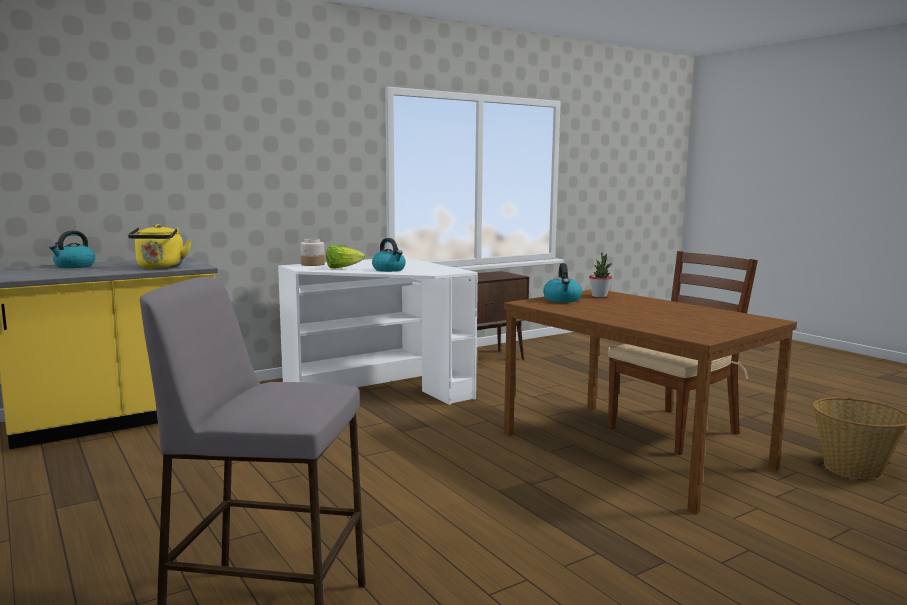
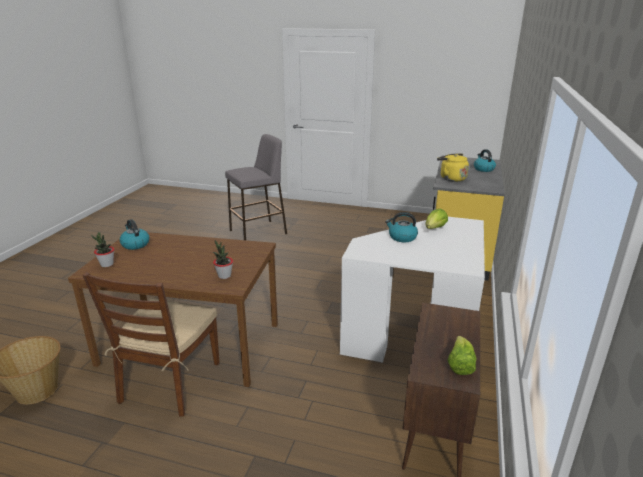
camera: 140 degrees right, 15 degrees up
jar [300,239,325,266] -> none
kettle [543,263,582,303] -> kettle moved to [120,219,149,250]
none -> potted plant [91,232,114,267]
none -> lettuce [448,336,477,375]

